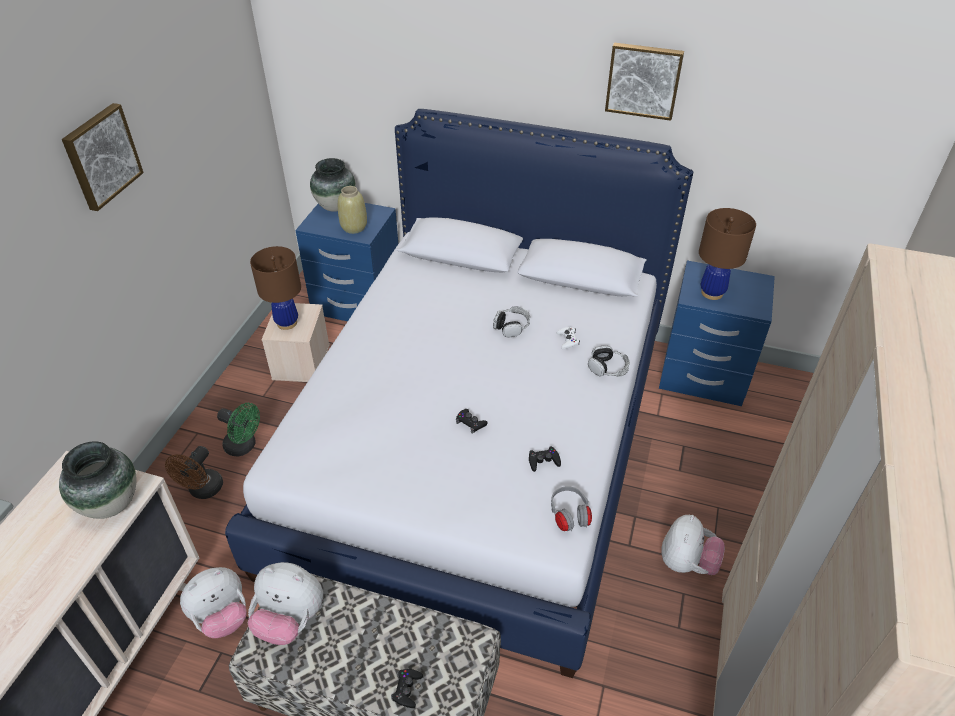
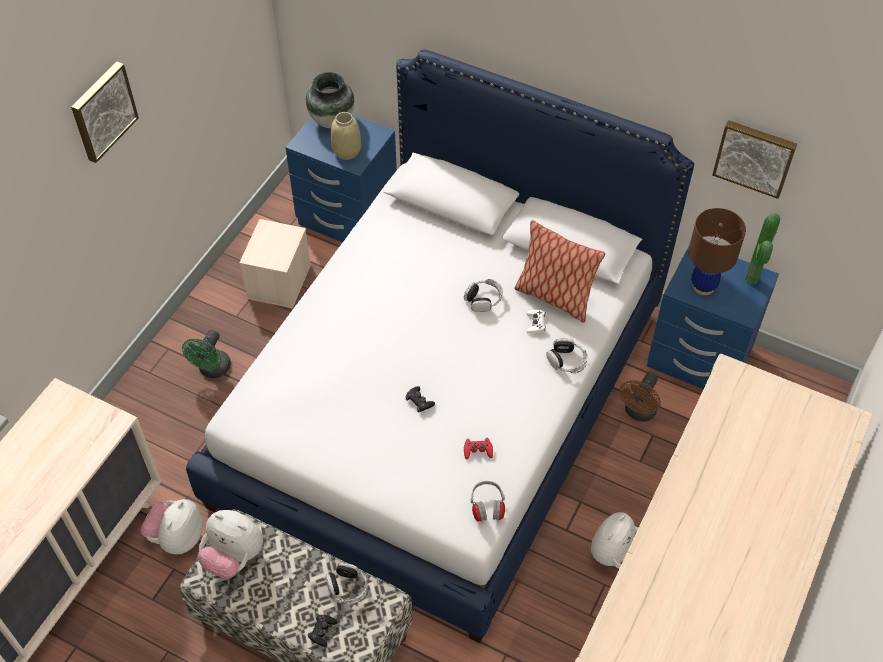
camera: 10 degrees right, 10 degrees up
vase [59,441,137,519] -> none
brown fan [165,446,223,499] -> brown fan moved to [620,373,661,422]
plush toy [180,567,247,638] -> plush toy turned 135 degrees clockwise [141,499,203,554]
green fan [217,403,260,456] -> green fan turned 75 degrees clockwise [182,329,231,378]
brown table lamp [250,246,301,330] -> none
black game controller [529,446,561,472] -> red game controller [464,438,493,460]
picture [605,43,684,121] -> picture moved to [712,120,797,199]
none -> headphones [326,562,368,605]
none -> pillow [514,220,605,323]
none -> potted plant [745,213,780,285]

